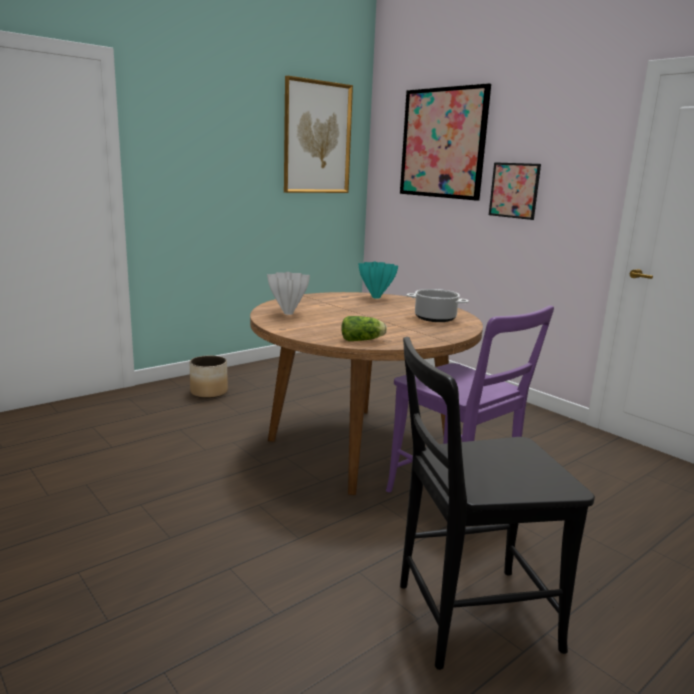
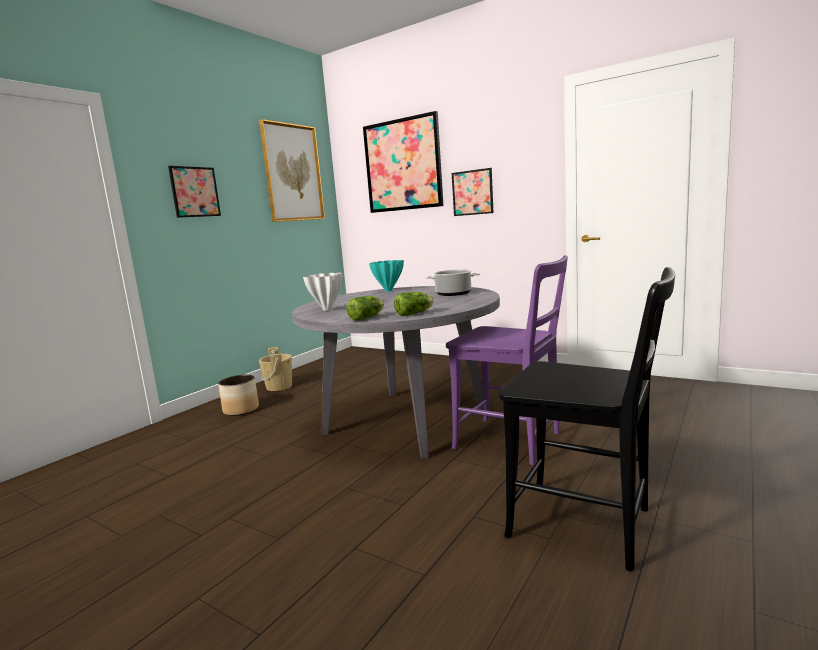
camera: 15 degrees left, 5 degrees down
brown dining table [250,292,483,495] -> grey dining table [292,286,500,459]
black chair [400,337,595,670] -> black chair turned 120 degrees counterclockwise [499,267,675,572]
none -> picture [168,166,221,218]
none -> beige bucket [259,347,292,391]
none -> lettuce [346,296,384,321]

